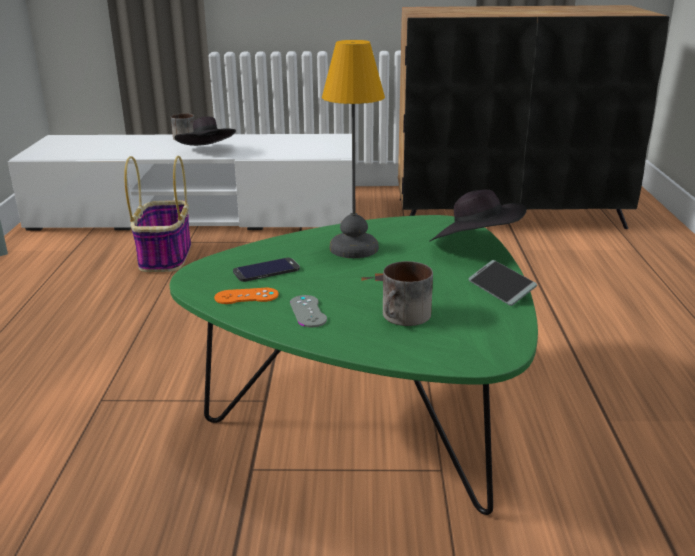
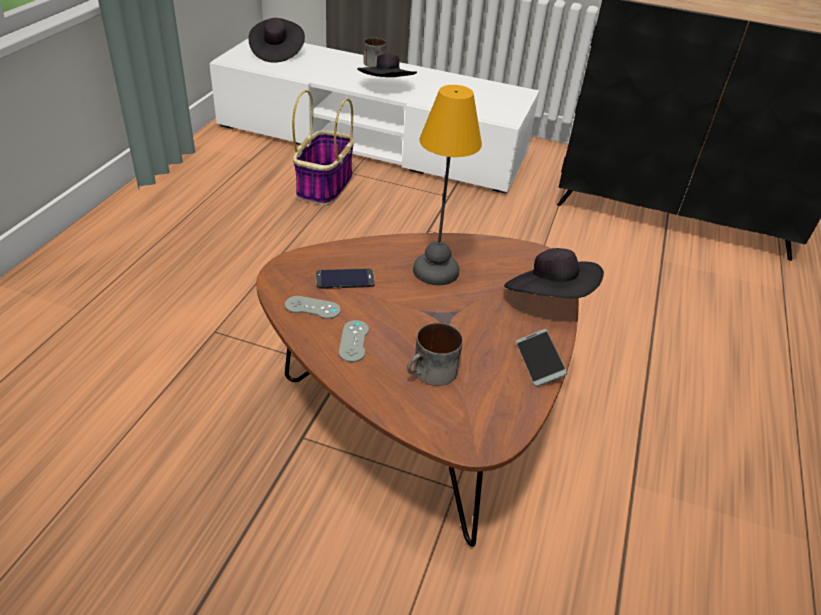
camera: 15 degrees right, 15 degrees up
green coffee table [170,215,538,515] -> brown coffee table [256,233,579,547]
orange game controller [214,288,279,304] -> grey game controller [285,296,341,319]
none -> black hat [248,18,305,63]

